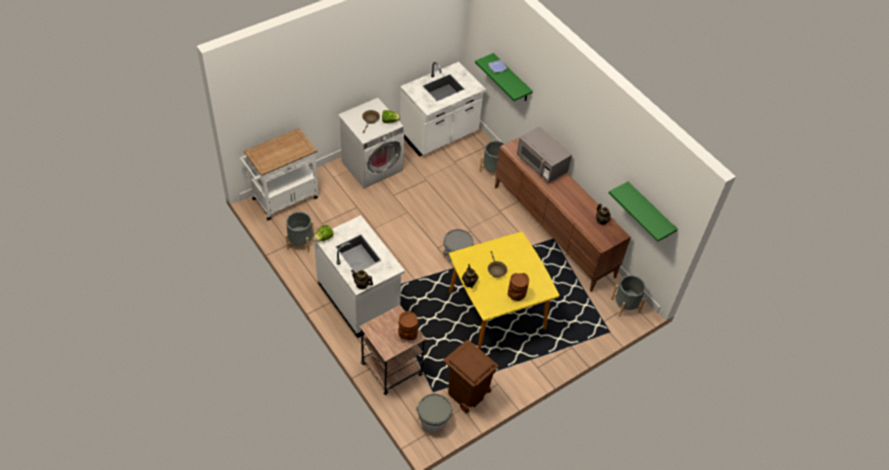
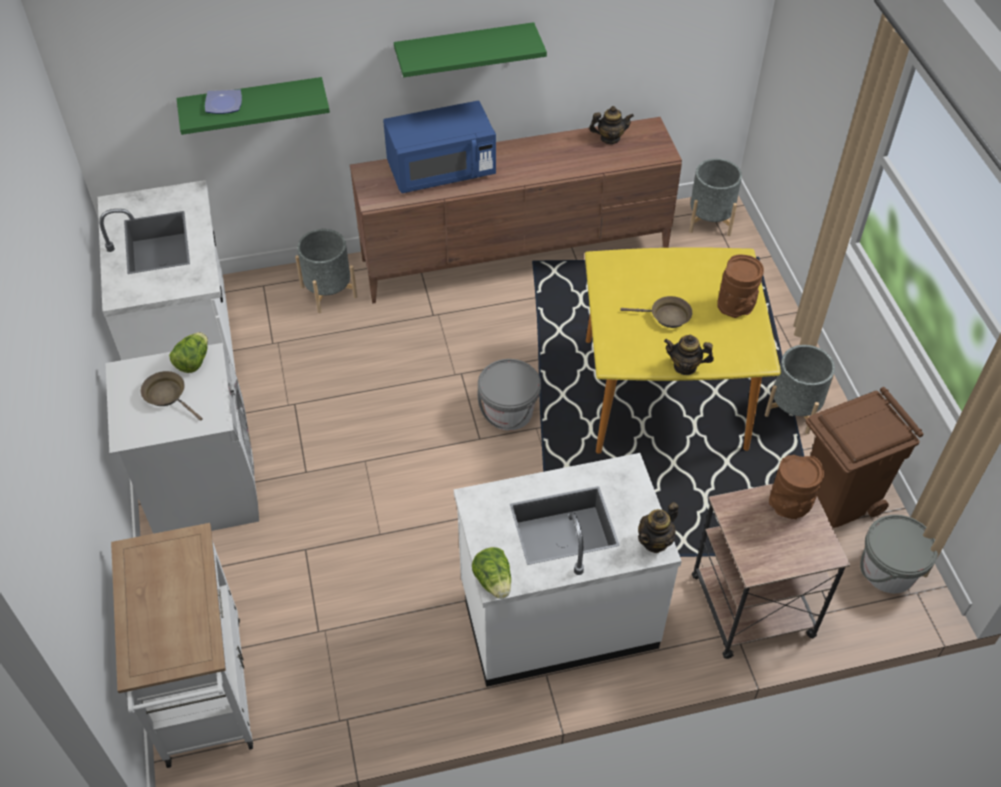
camera: 65 degrees left, 0 degrees up
grey planter [286,212,314,253] -> grey planter moved to [765,345,835,434]
grey microwave [517,126,572,183] -> blue microwave [383,101,496,193]
green shelf [609,182,678,242] -> green shelf moved to [394,22,547,77]

